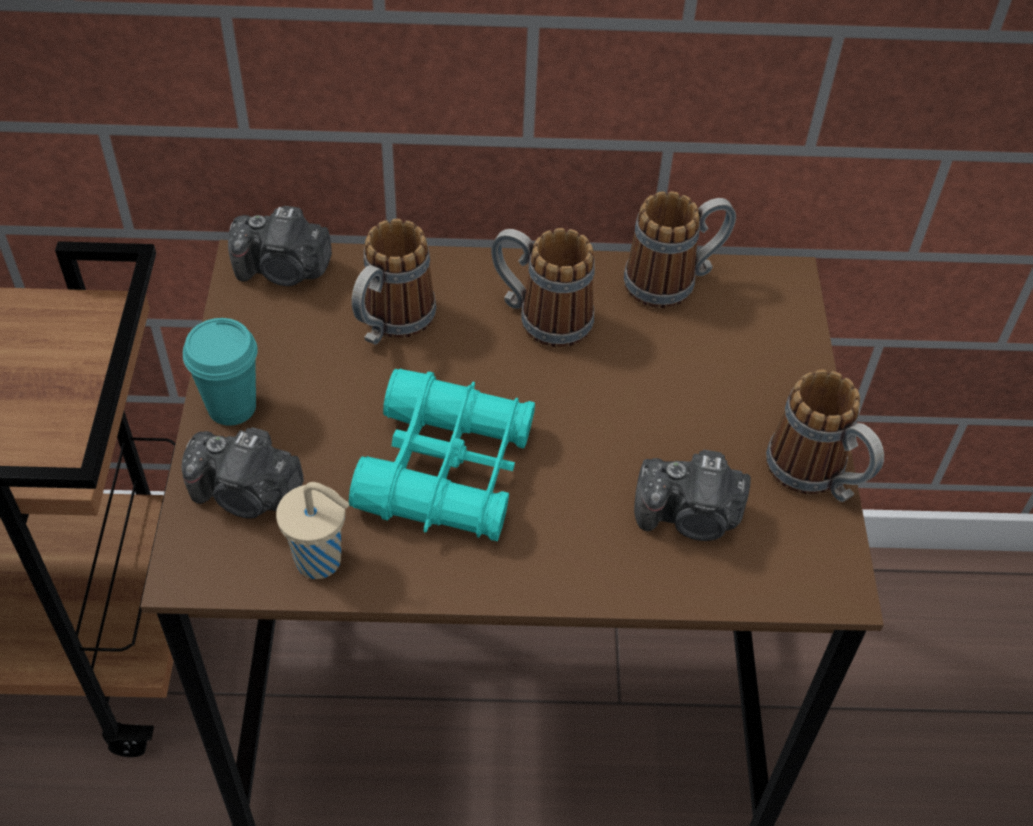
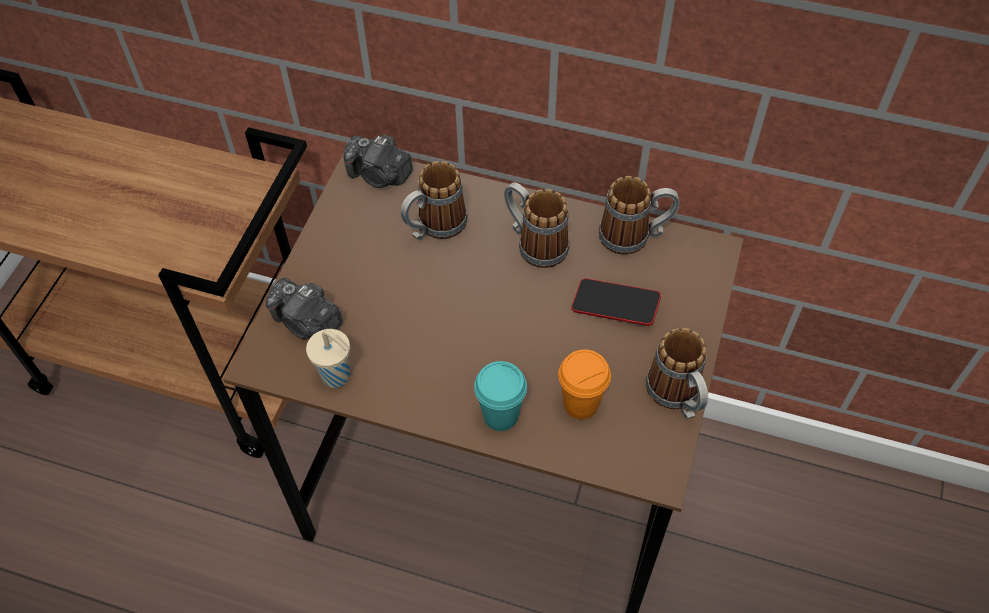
camera: 20 degrees right, 5 degrees up
turquoise cup [183,318,258,426] -> turquoise cup moved to [474,361,527,431]
turquoise binoculars [349,368,535,541] -> none
camera [634,449,751,541] -> orange cup [558,349,611,419]
none -> phone [571,278,661,326]

